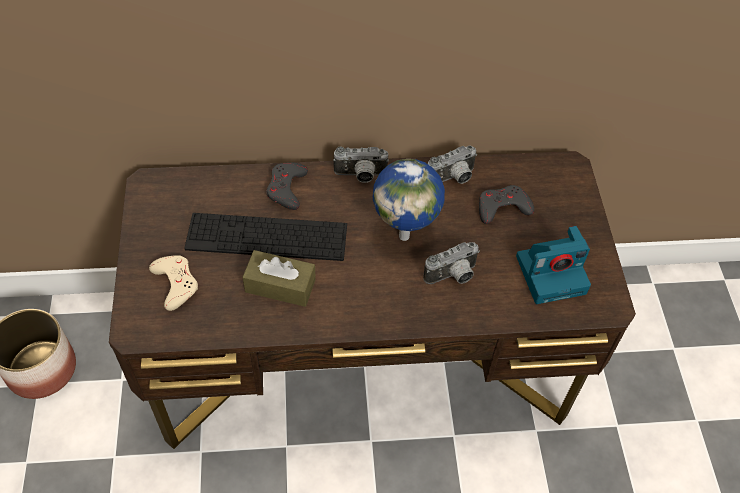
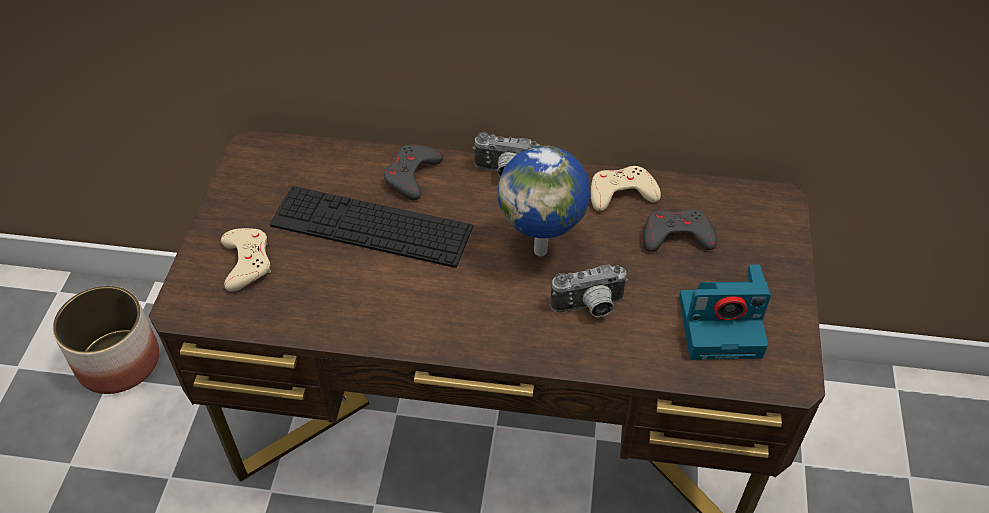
camera: 15 degrees right, 5 degrees down
brown tissue box [243,250,316,307] -> none
camera [428,145,477,184] -> beige game controller [591,166,661,211]

